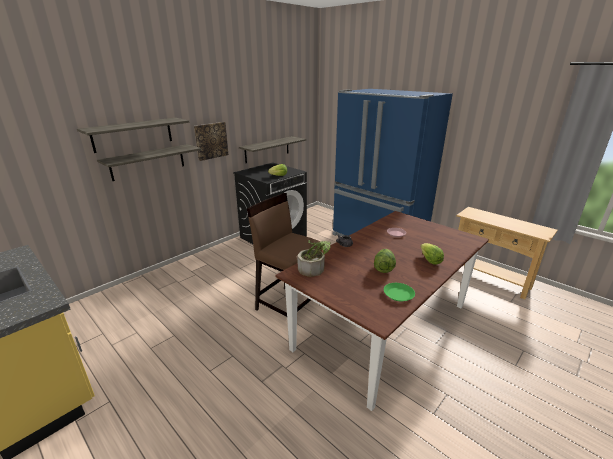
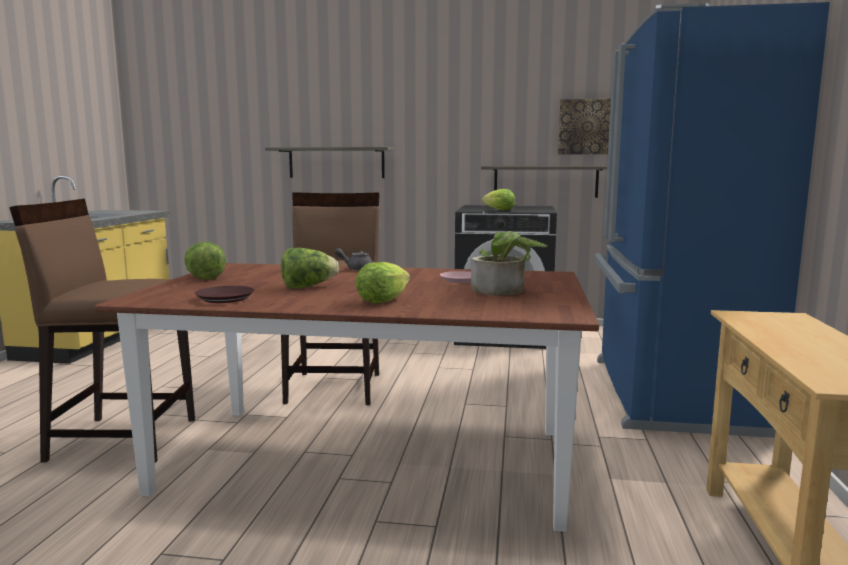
camera: 55 degrees right, 15 degrees down
shelf [77,118,190,153] -> none
picture [194,122,228,161] -> picture moved to [558,99,611,154]
potted plant [297,240,331,277] -> potted plant moved to [471,231,548,296]
green plate [384,283,415,302] -> brown plate [194,286,255,303]
none -> brown stool [9,199,195,463]
none -> lettuce [185,242,226,280]

